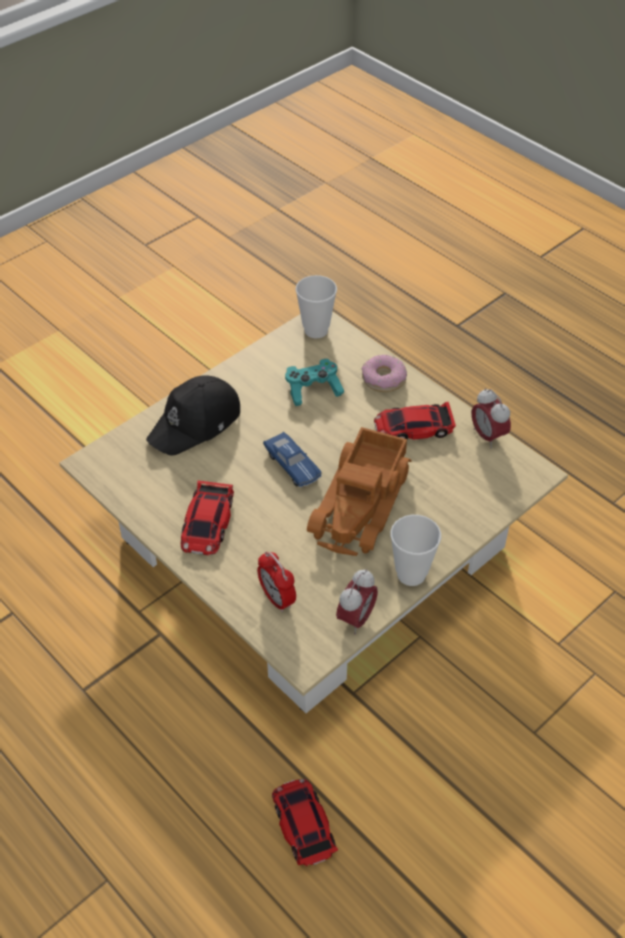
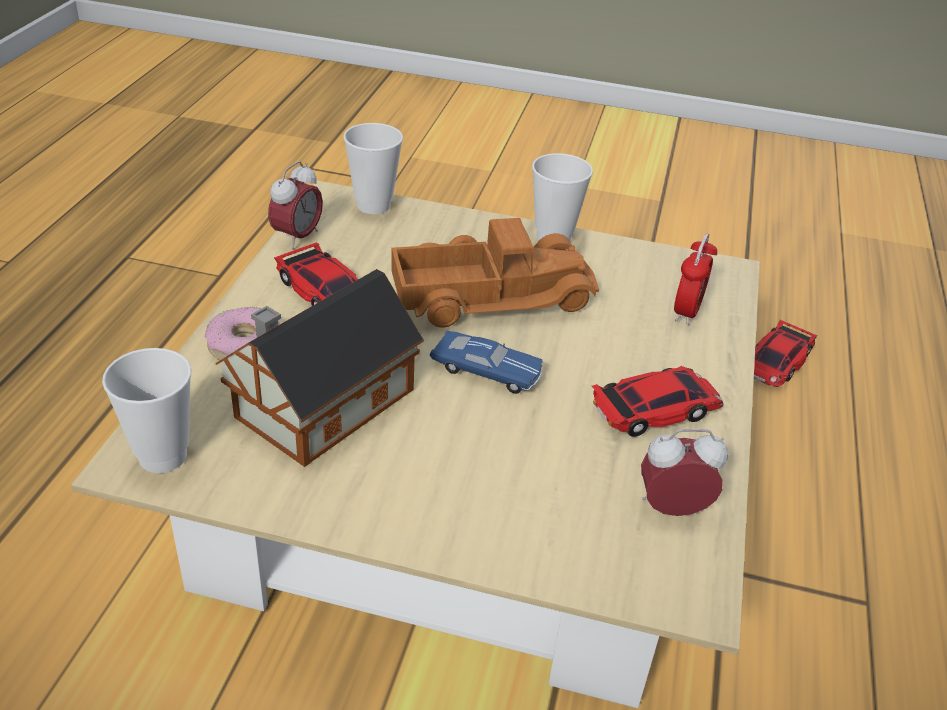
camera: 125 degrees left, 10 degrees down
black cap [146,376,240,456] -> none
blue toy car [263,432,322,487] -> blue toy car turned 90 degrees clockwise [430,331,543,394]
turquoise game controller [285,359,344,406] -> toy house [216,269,424,467]
alarm clock [336,569,378,634] -> alarm clock moved to [641,429,728,516]
none -> cup [343,123,403,214]

